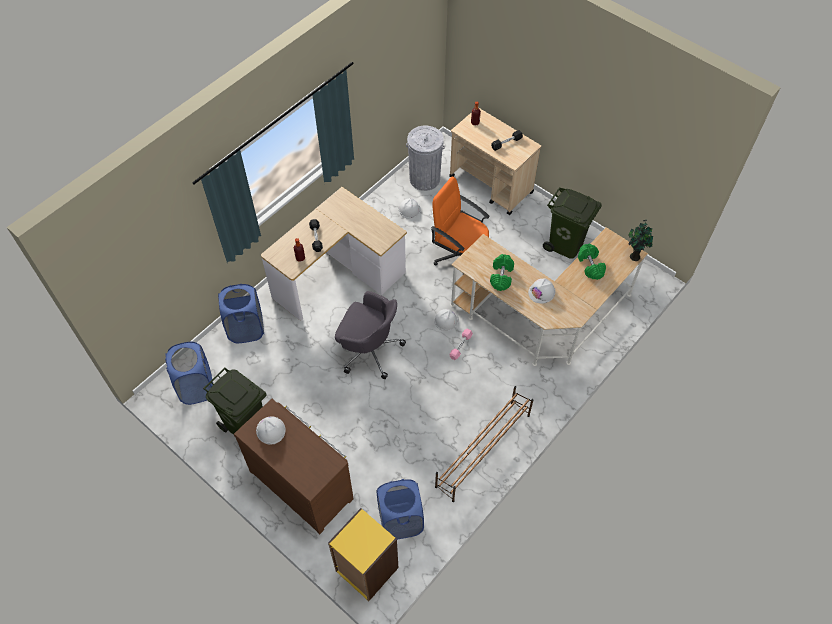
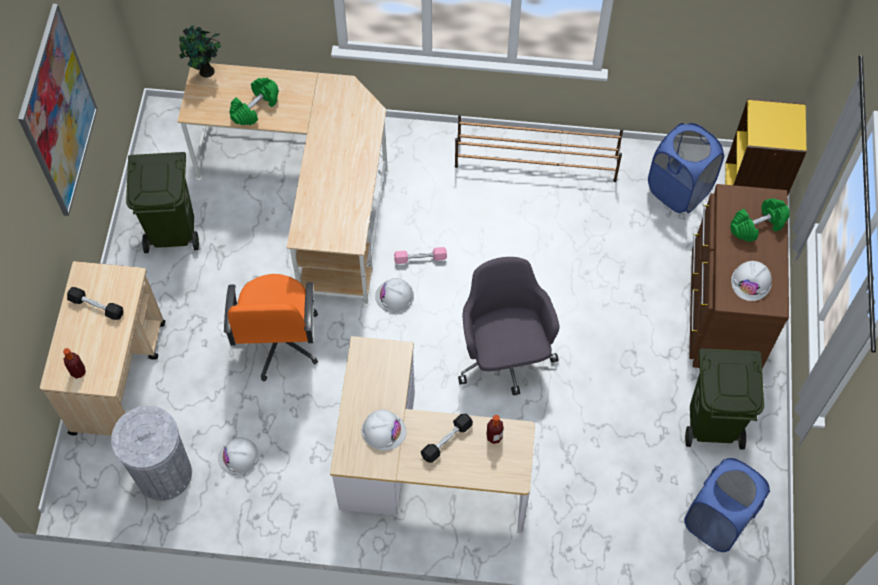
camera: 125 degrees left, 5 degrees up
blue laundry basket [218,284,264,343] -> none
green dumbbell [490,254,514,291] -> green dumbbell moved to [730,198,790,242]
white hard hat [528,279,555,304] -> white hard hat moved to [362,410,406,450]
none -> picture [18,4,98,216]

